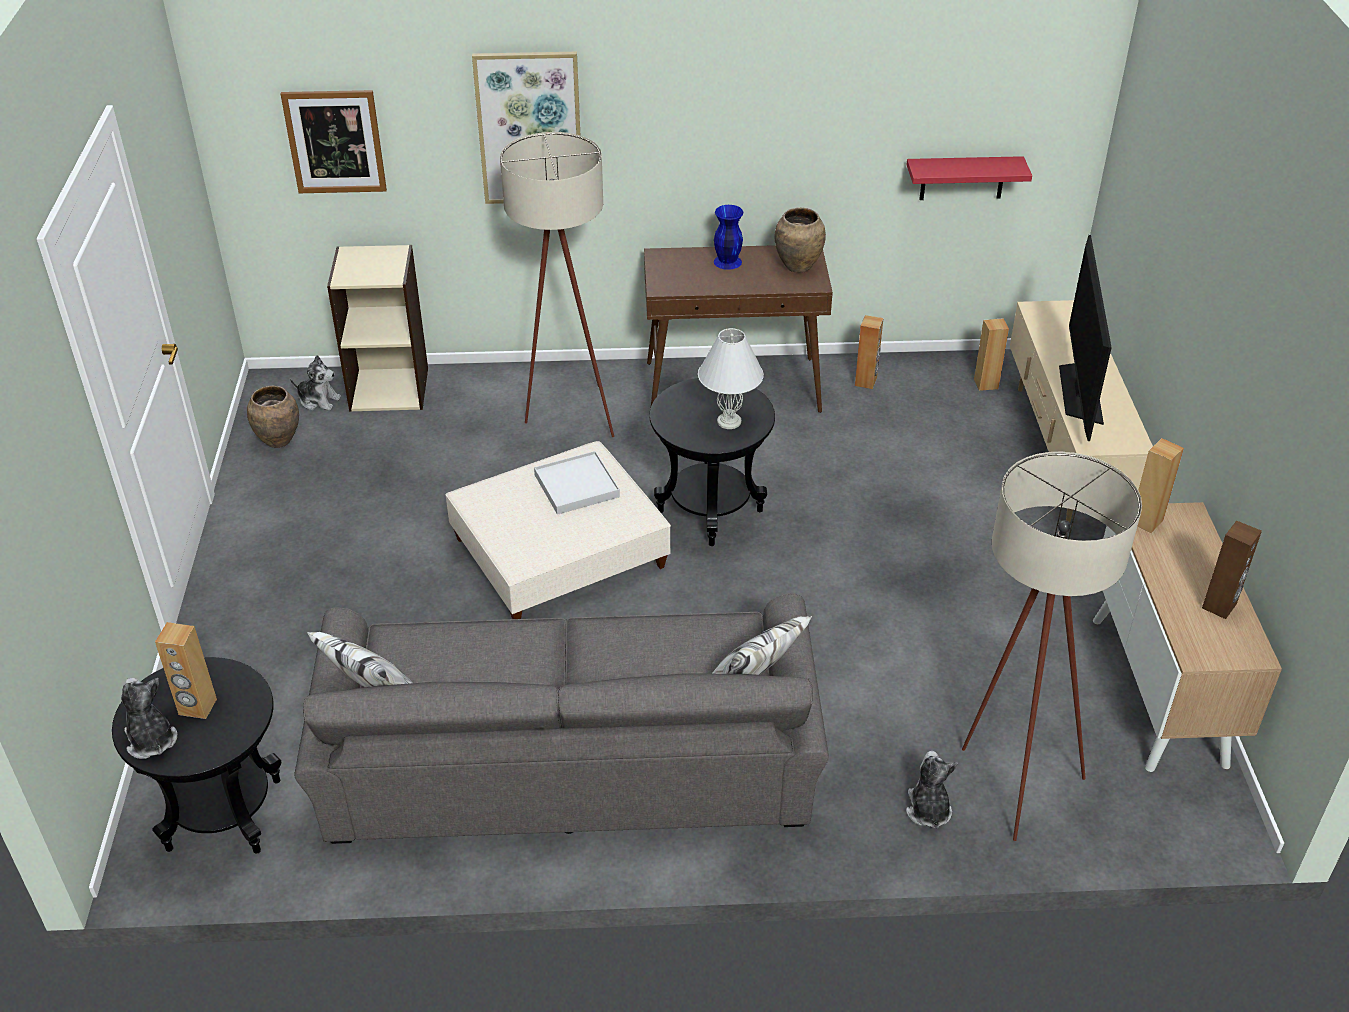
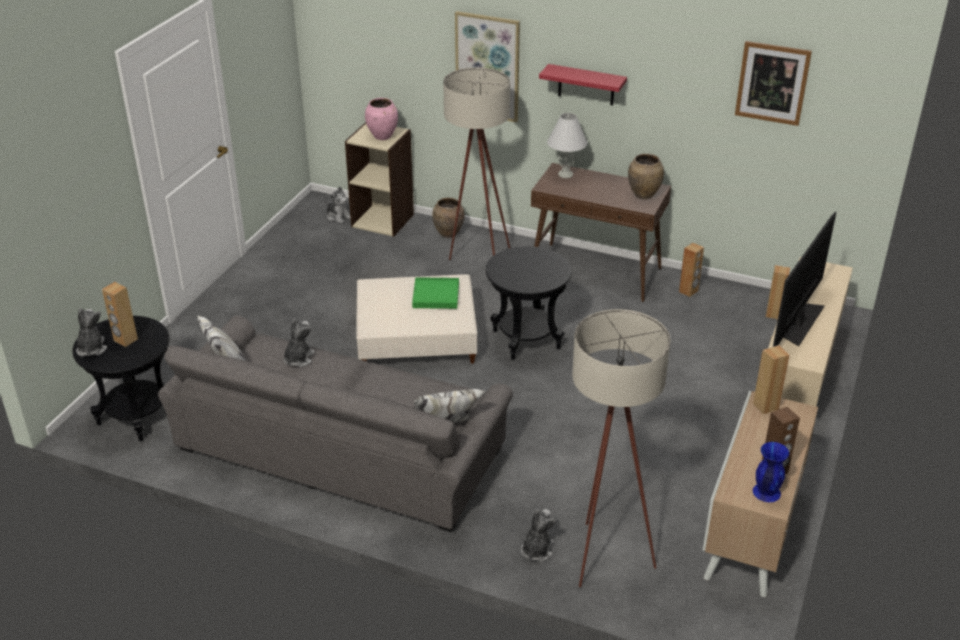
camera: 25 degrees right, 5 degrees down
brown vase [247,386,299,448] -> brown vase moved to [432,198,464,238]
picture [281,90,387,193] -> picture moved to [735,41,812,126]
white tray [534,451,620,515] -> green tray [412,277,459,309]
white table lamp [698,328,764,429] -> white table lamp moved to [547,113,588,178]
blue vase [714,205,743,270] -> blue vase moved to [753,442,789,502]
red shelf [907,156,1032,200] -> red shelf moved to [539,64,627,105]
none -> plush toy [284,319,315,367]
none -> pink vase [365,98,398,140]

